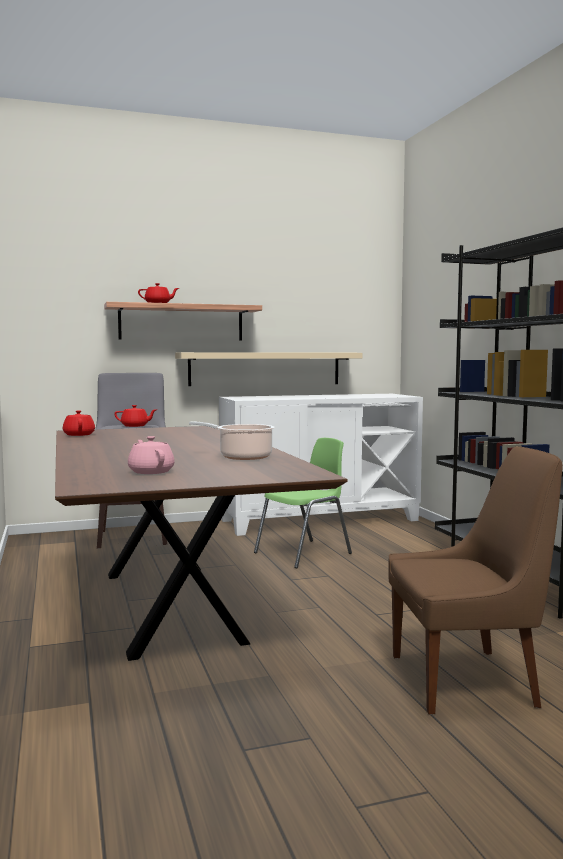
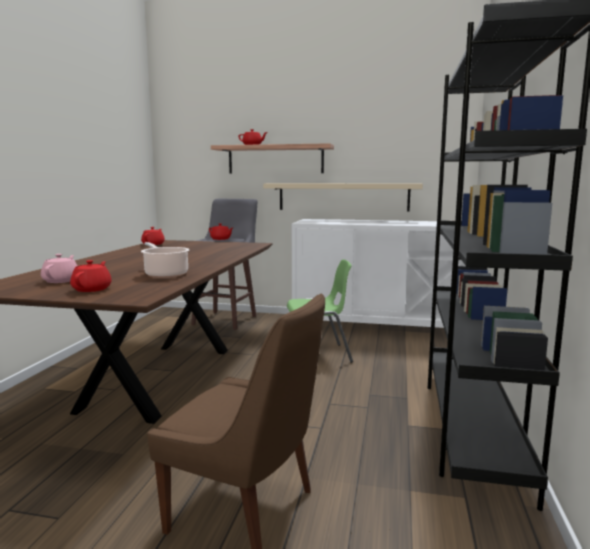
camera: 30 degrees right, 5 degrees up
none -> red teapot [70,260,112,292]

